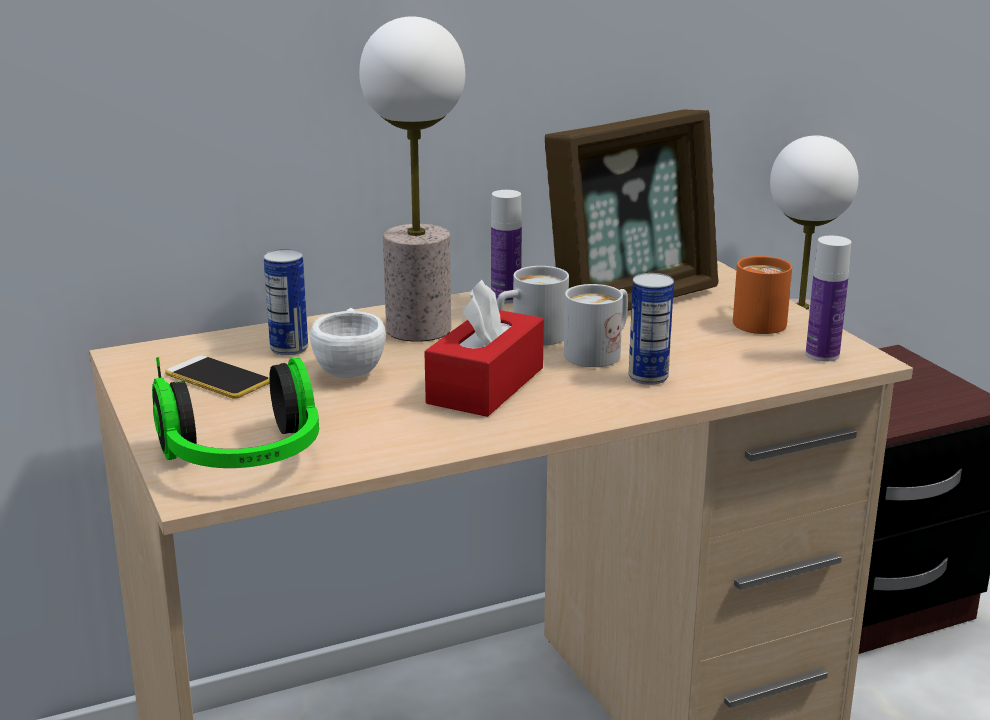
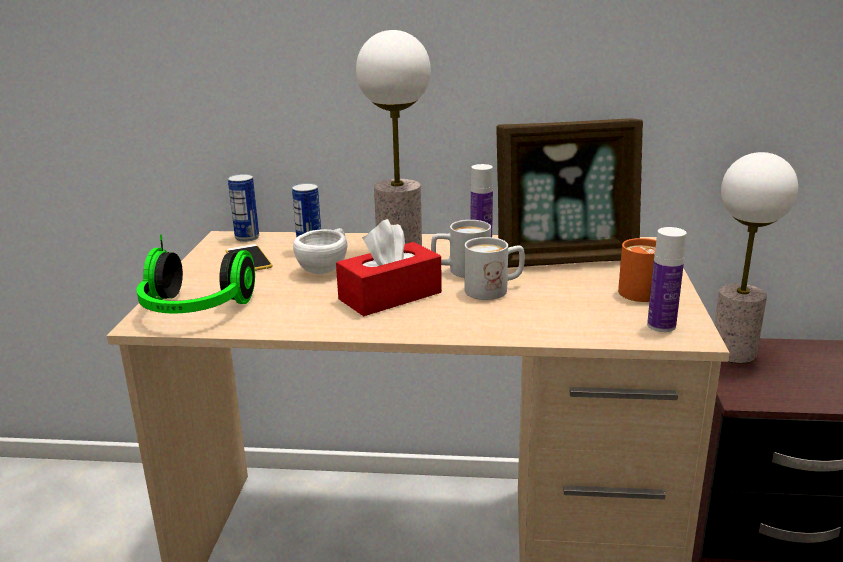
camera: 30 degrees right, 0 degrees up
can [629,273,674,385] -> can moved to [228,174,259,242]

